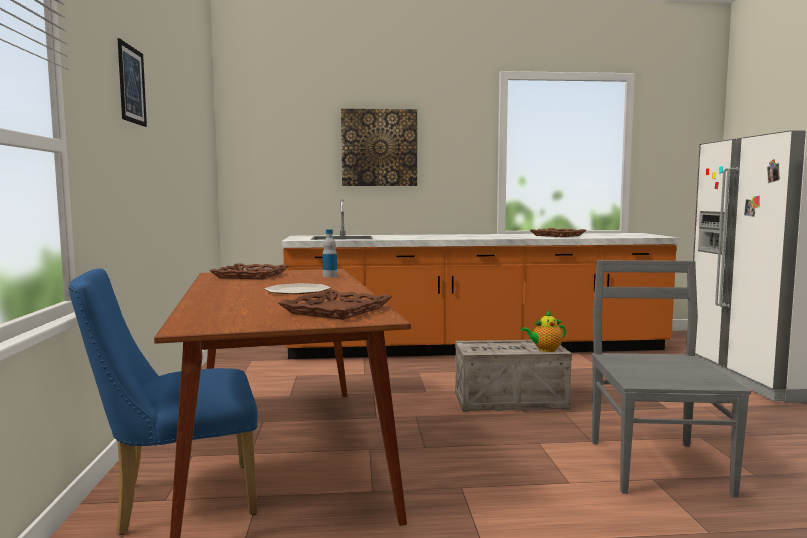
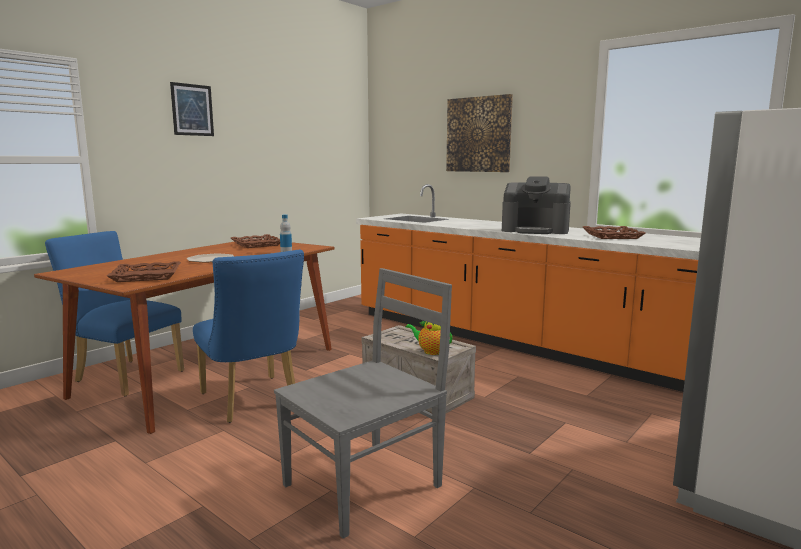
camera: 45 degrees right, 5 degrees up
none -> blue chair [193,250,304,423]
none -> coffee machine [502,176,571,234]

